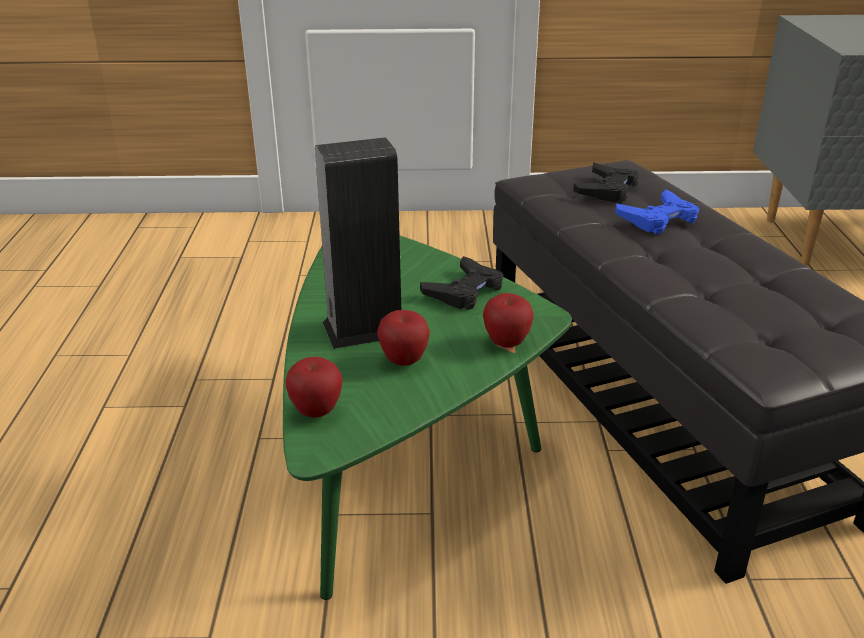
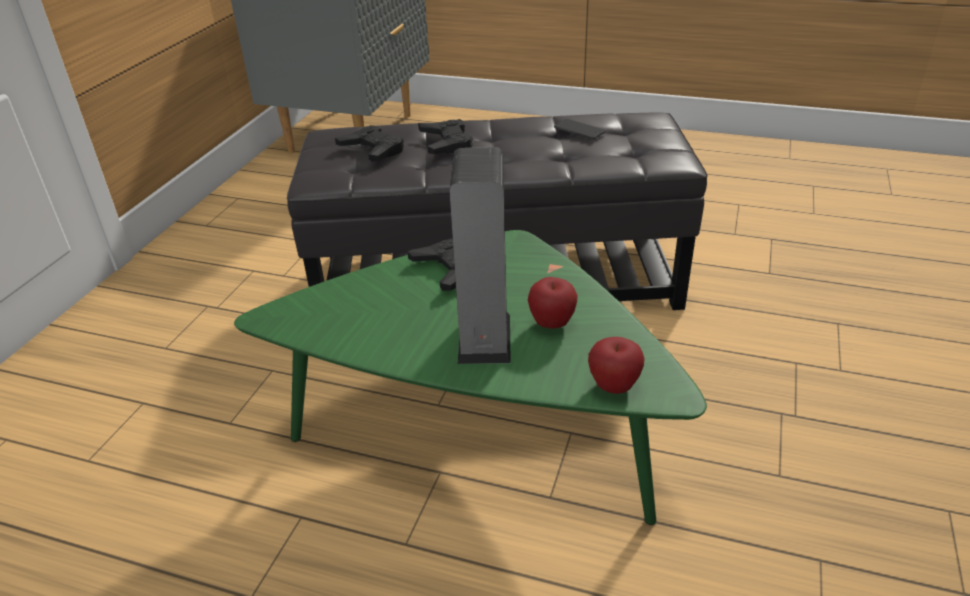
camera: 70 degrees left, 5 degrees up
apple [483,293,534,348] -> none
blue game controller [615,190,699,234] -> black game controller [418,119,473,154]
none -> phone [554,119,606,139]

